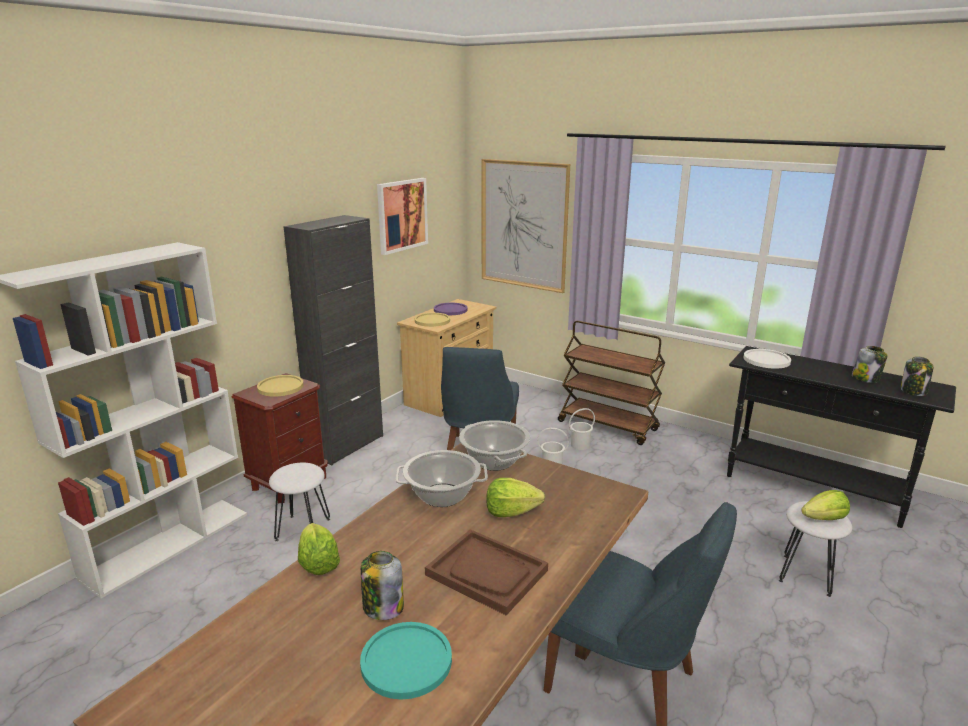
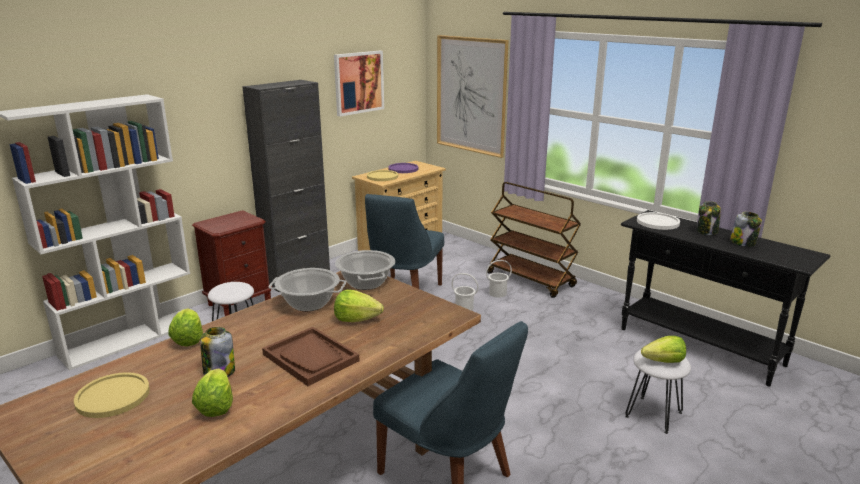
camera: 10 degrees right, 0 degrees up
yellow plate [257,375,304,397] -> yellow plate moved to [74,372,150,418]
turquoise plate [360,622,452,700] -> lettuce [192,368,233,417]
jar [901,356,934,396] -> jar moved to [697,201,721,235]

